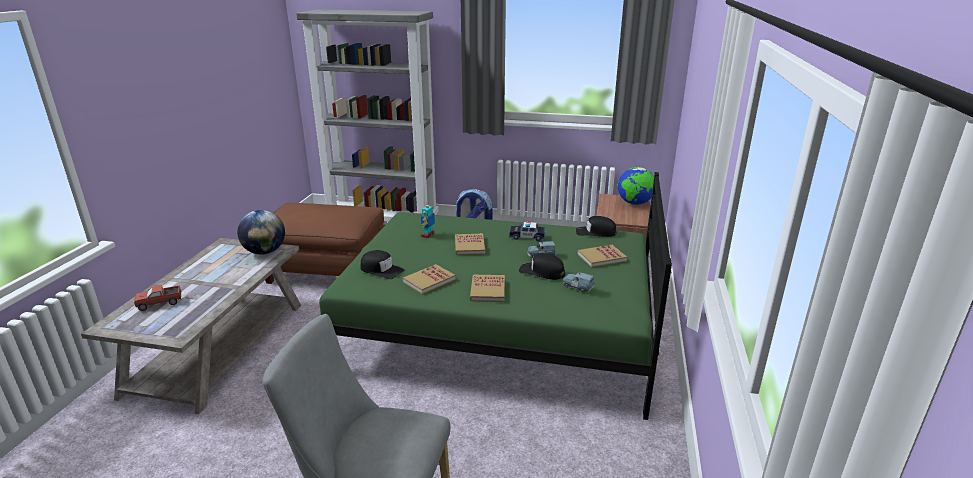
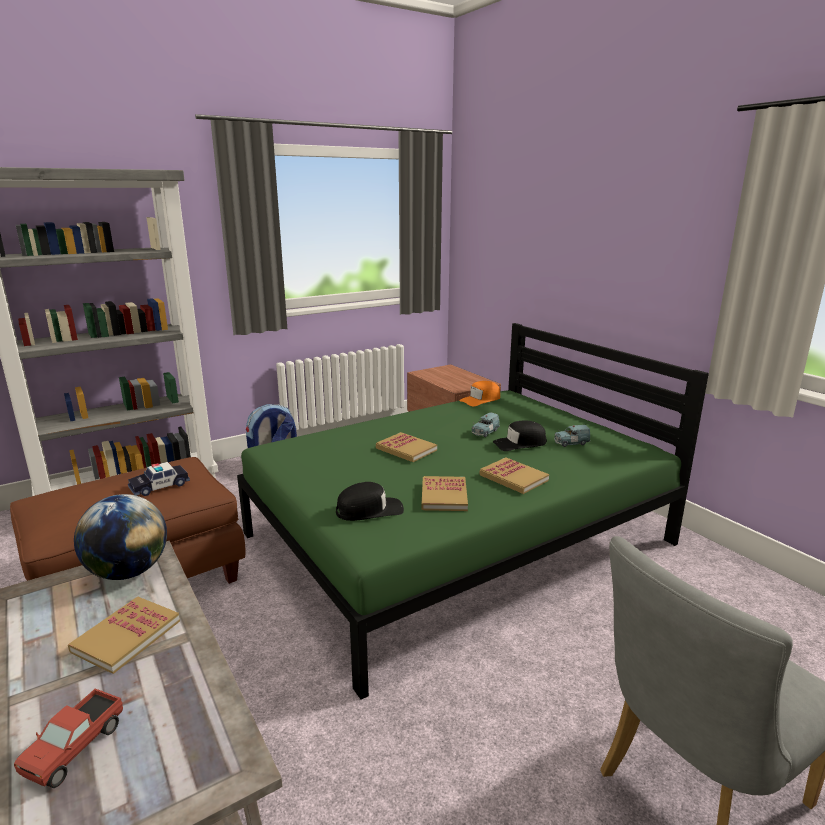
camera: 45 degrees left, 5 degrees down
toy robot [421,205,435,238] -> none
toy car [509,221,545,241] -> toy car moved to [128,462,190,496]
black cap [576,216,617,237] -> orange cap [459,381,500,406]
book [577,245,627,268] -> book moved to [68,596,180,674]
globe [618,167,654,205] -> none

